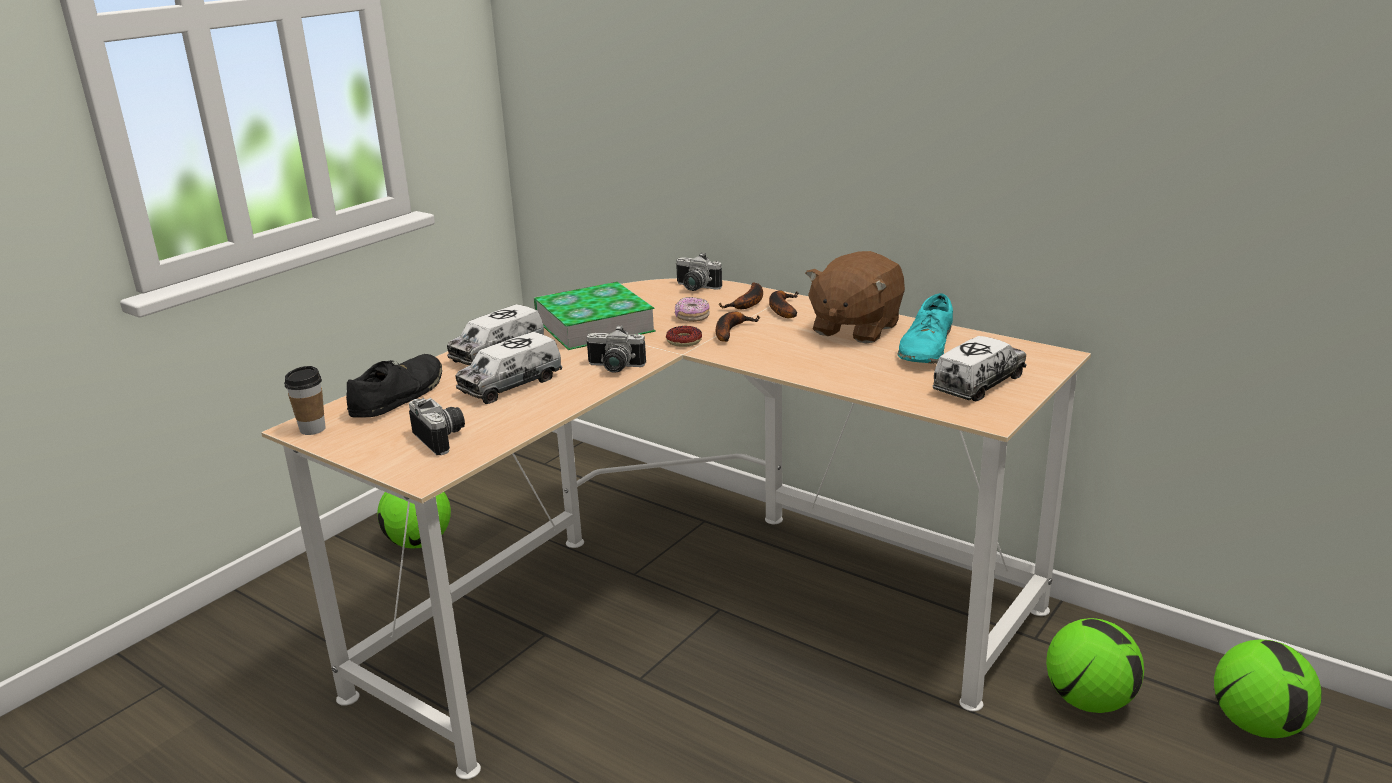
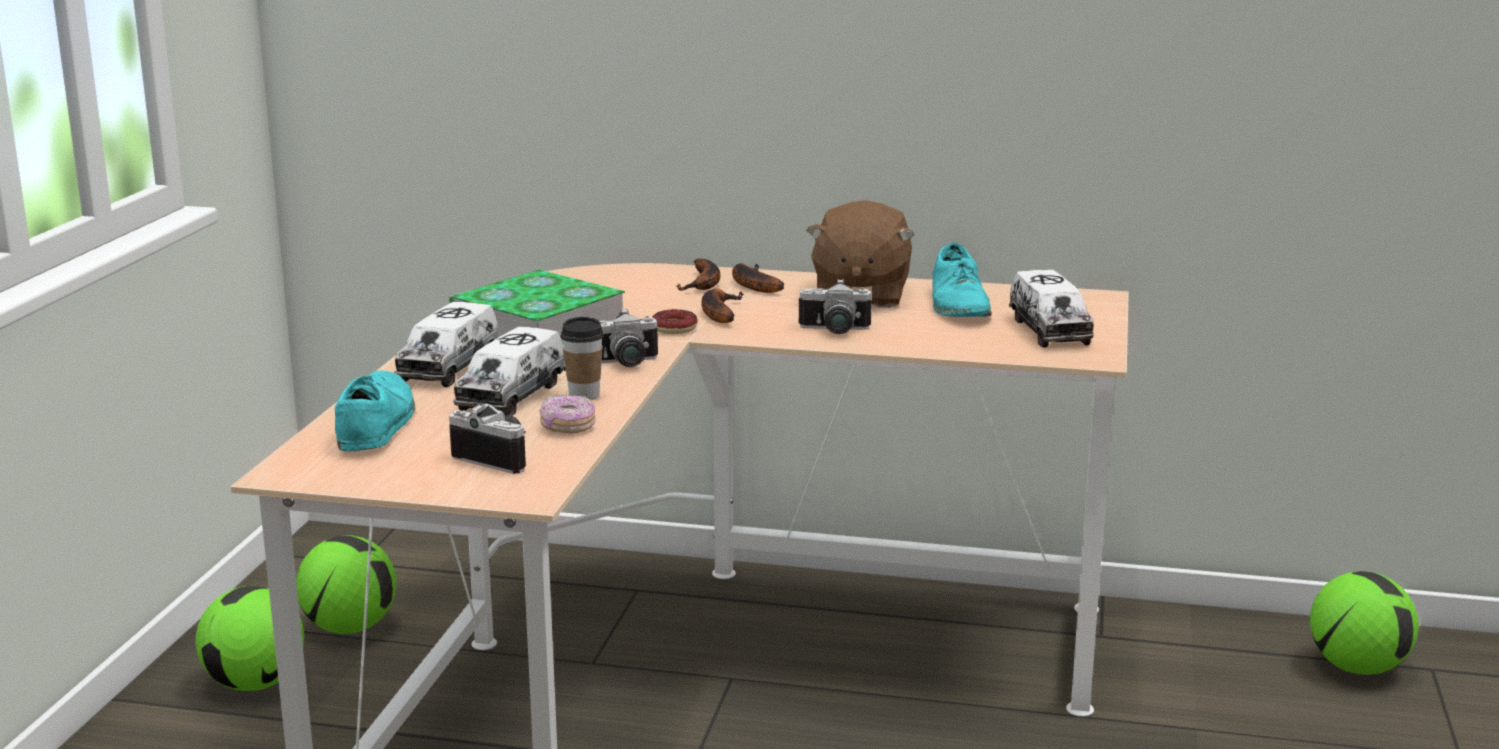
camera: 25 degrees left, 5 degrees down
cup [284,366,325,435] -> cup moved to [560,317,604,400]
black shoe [346,354,442,418] -> turquoise shoe [335,371,415,451]
donut [675,297,710,322] -> donut moved to [539,395,596,434]
camera [676,253,722,291] -> camera moved to [799,279,872,334]
toy truck [932,336,1027,401] -> toy truck turned 150 degrees clockwise [1009,270,1094,348]
football [1046,618,1144,713] -> football moved to [296,535,397,634]

